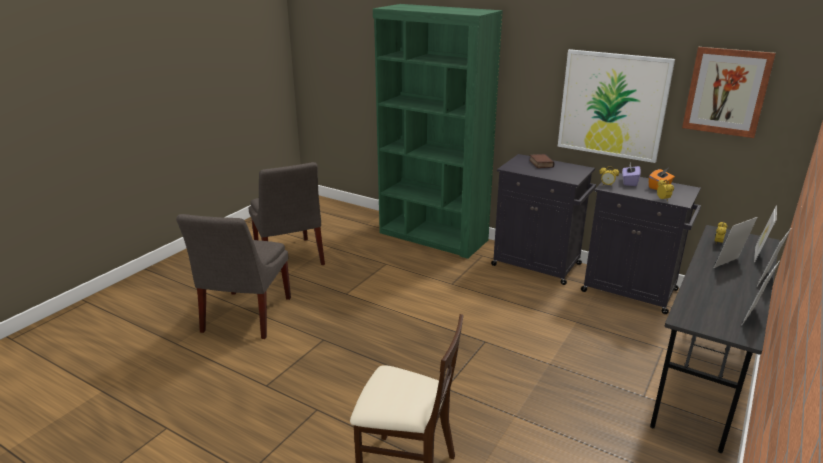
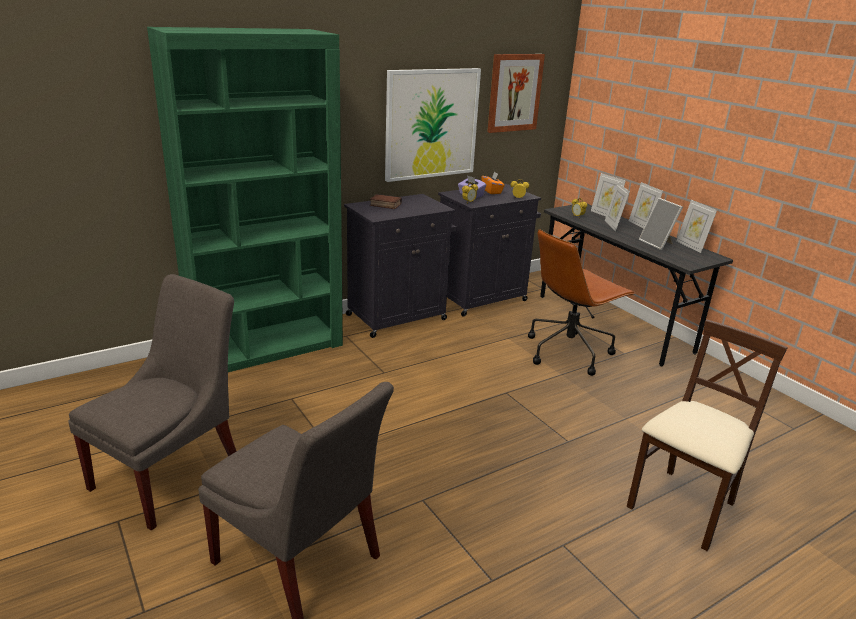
camera: 65 degrees left, 0 degrees up
grey chair [248,162,325,265] -> grey chair turned 60 degrees counterclockwise [68,274,236,531]
none -> brown office chair [528,229,635,376]
none -> picture frame [639,198,683,250]

